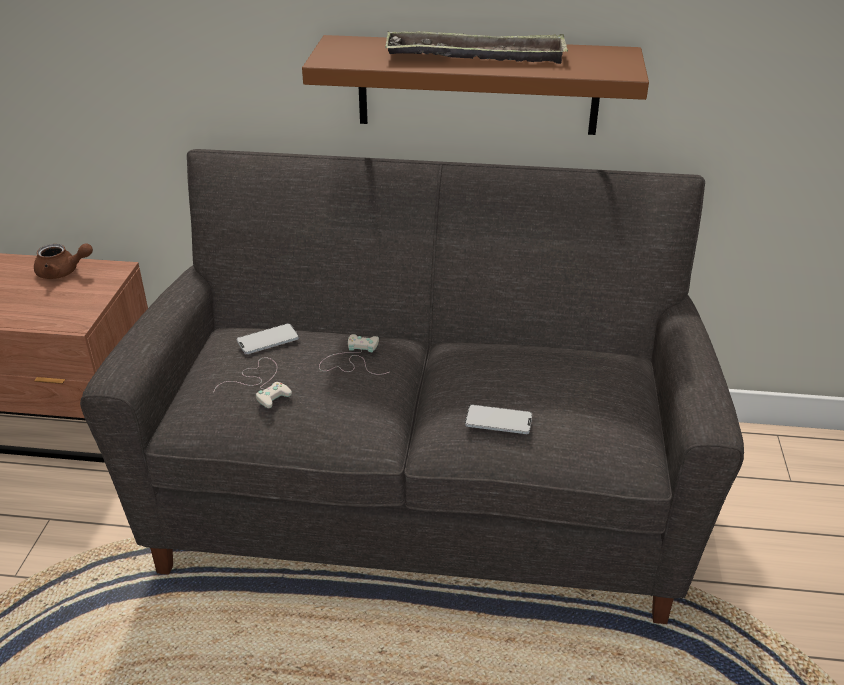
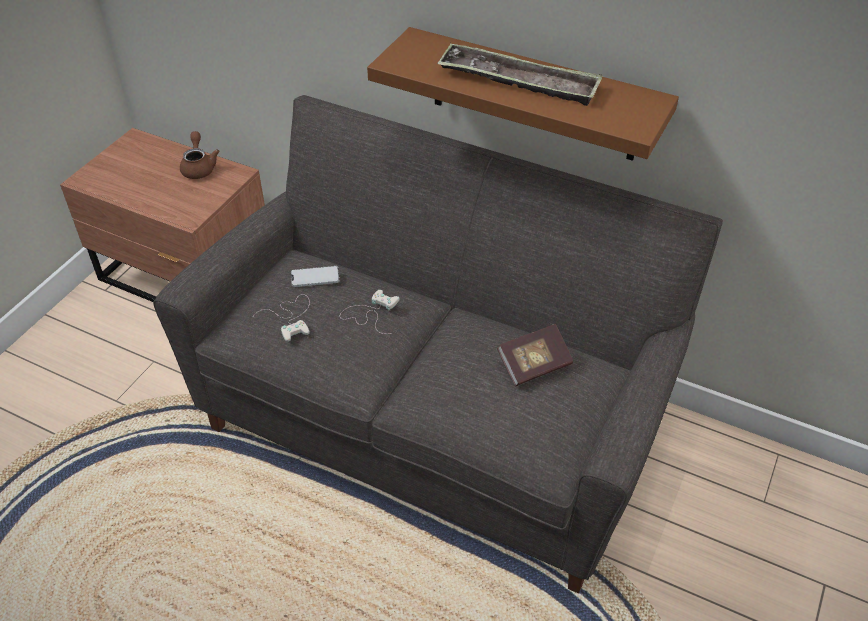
camera: 20 degrees right, 10 degrees up
brown teapot [34,243,93,279] -> brown teapot turned 120 degrees counterclockwise [180,131,220,179]
phone [465,405,532,434] -> none
none -> book [497,324,574,386]

